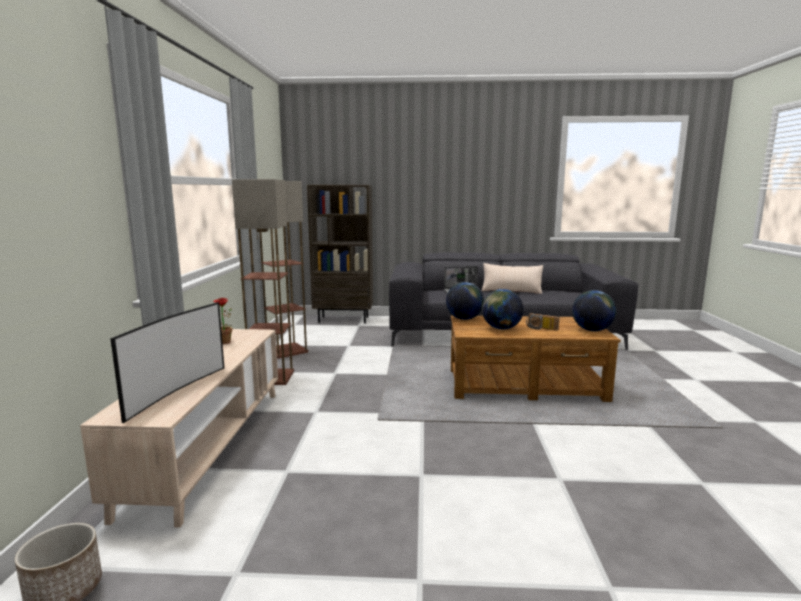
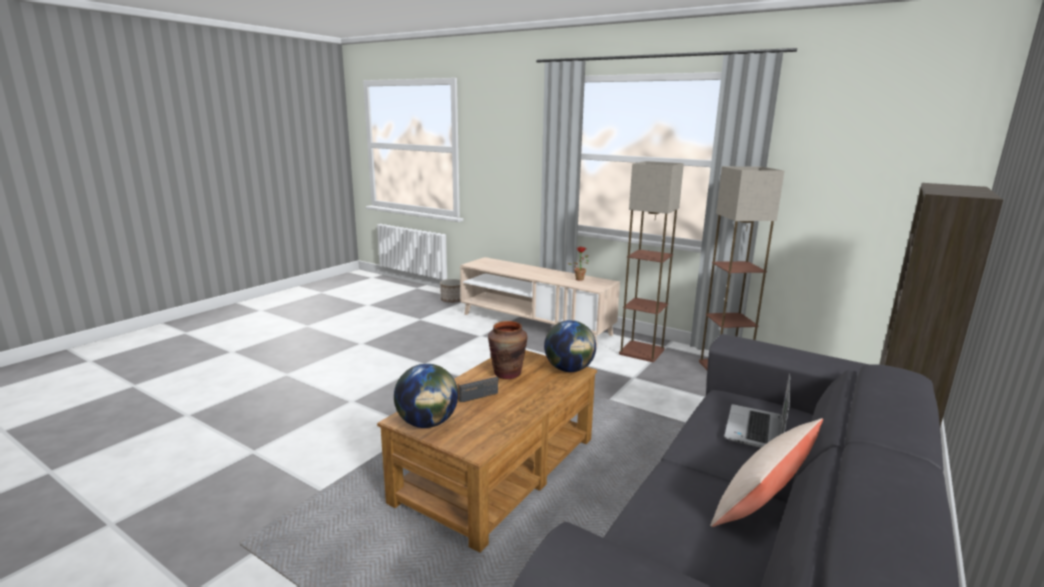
camera: 120 degrees right, 5 degrees up
television [110,302,224,423] -> none
globe [482,289,524,330] -> brown vase [488,321,527,379]

